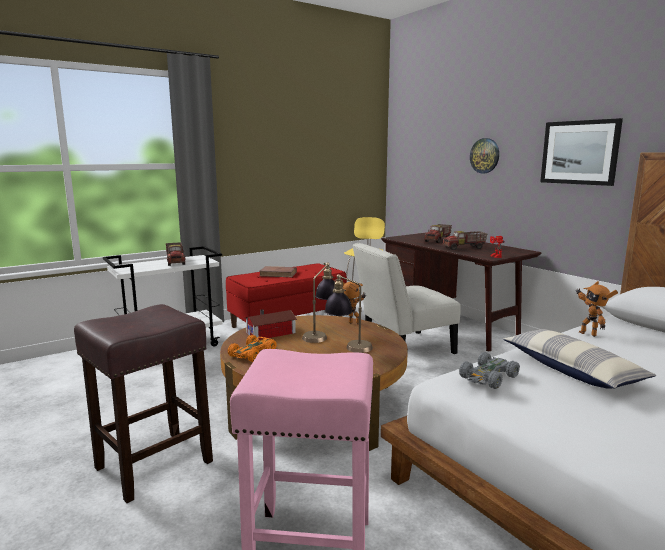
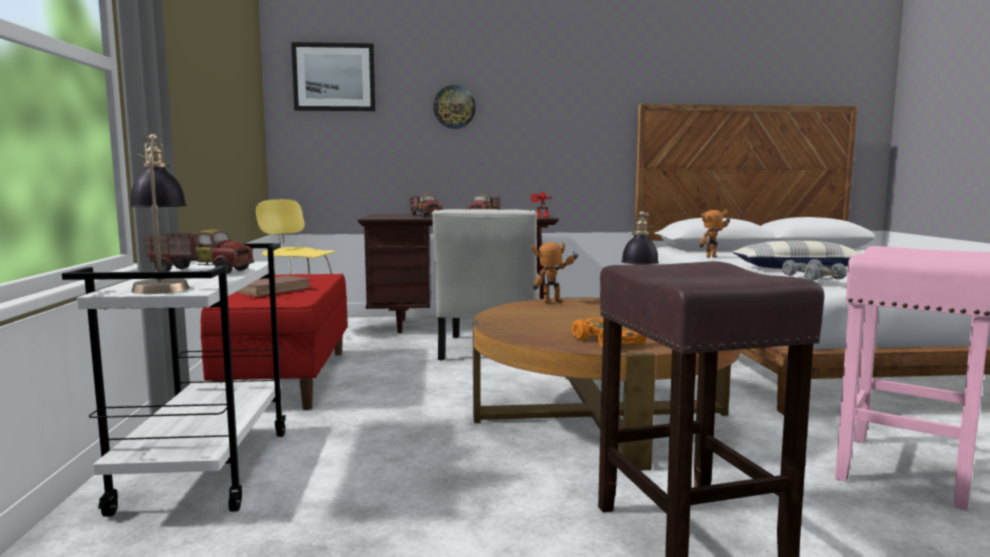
camera: 60 degrees left, 5 degrees down
toy house [246,309,297,340] -> none
table lamp [302,262,334,343] -> table lamp moved to [129,134,190,294]
picture [540,118,623,186] -> picture moved to [291,42,375,111]
toy robot [575,281,618,337] -> toy robot turned 150 degrees clockwise [700,209,730,258]

